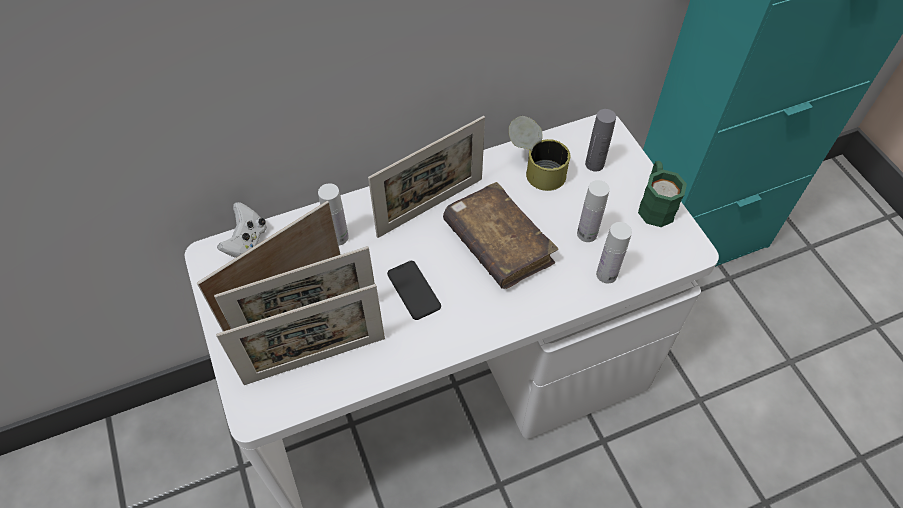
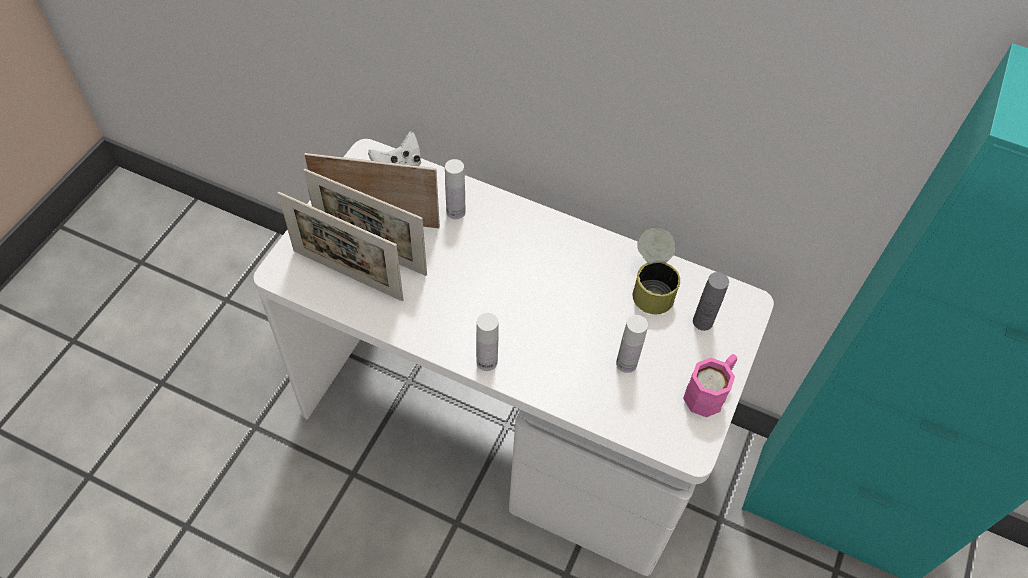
camera: 45 degrees right, 0 degrees up
picture frame [368,116,485,238] -> none
phone [387,261,441,320] -> none
brown book [443,182,558,289] -> none
white bottle [596,222,632,284] -> white bottle moved to [476,313,499,371]
green mug [638,161,687,227] -> pink mug [683,354,737,417]

